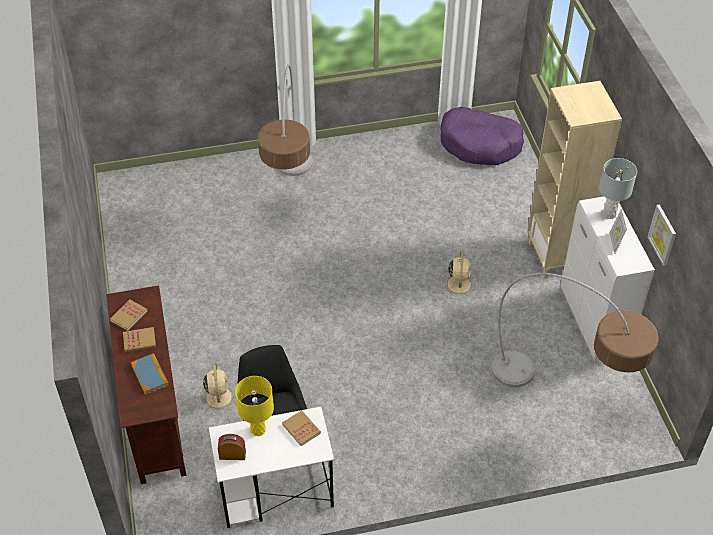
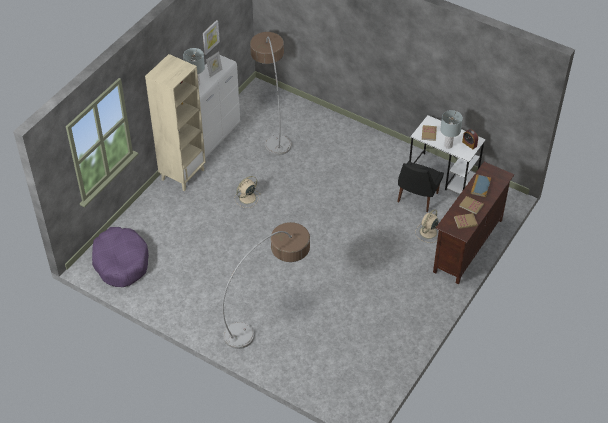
camera: 135 degrees left, 0 degrees up
yellow table lamp [235,376,274,436] -> grey table lamp [440,110,463,149]

